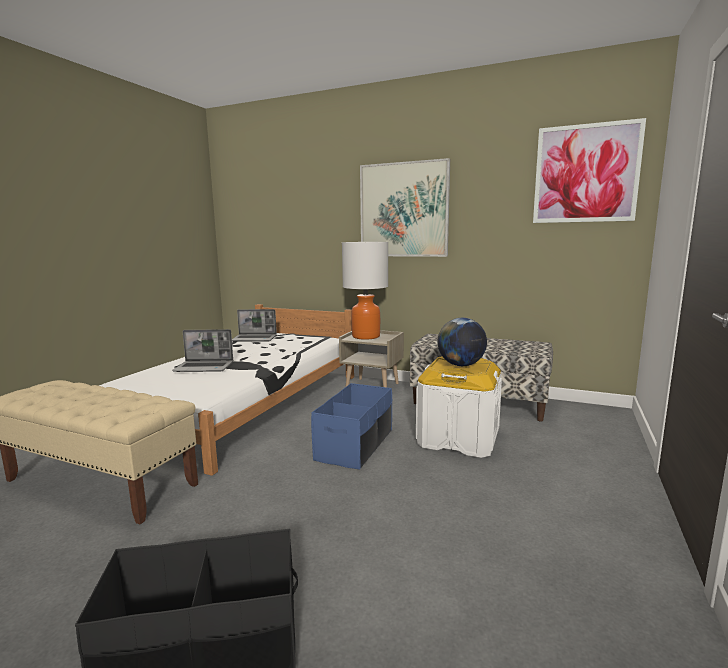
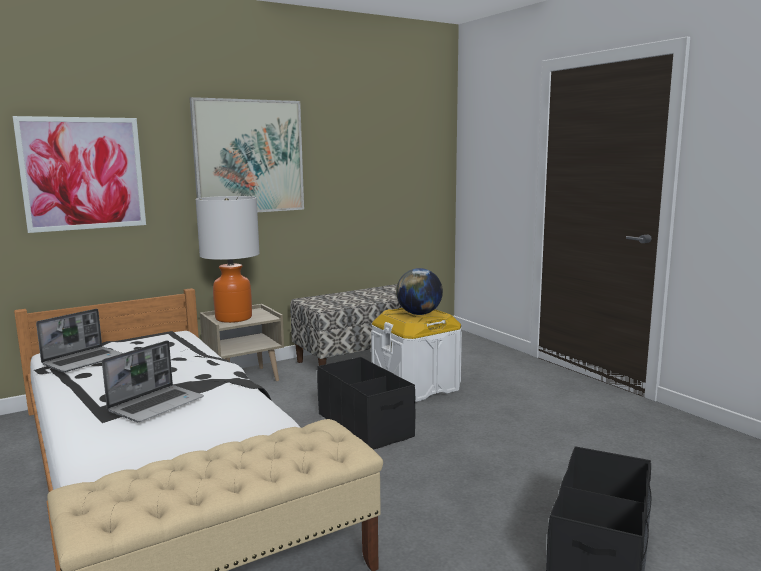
camera: 55 degrees left, 0 degrees up
blue storage box [311,383,392,470] -> black storage box [317,357,415,450]
picture [533,118,646,223] -> picture moved to [13,116,146,233]

